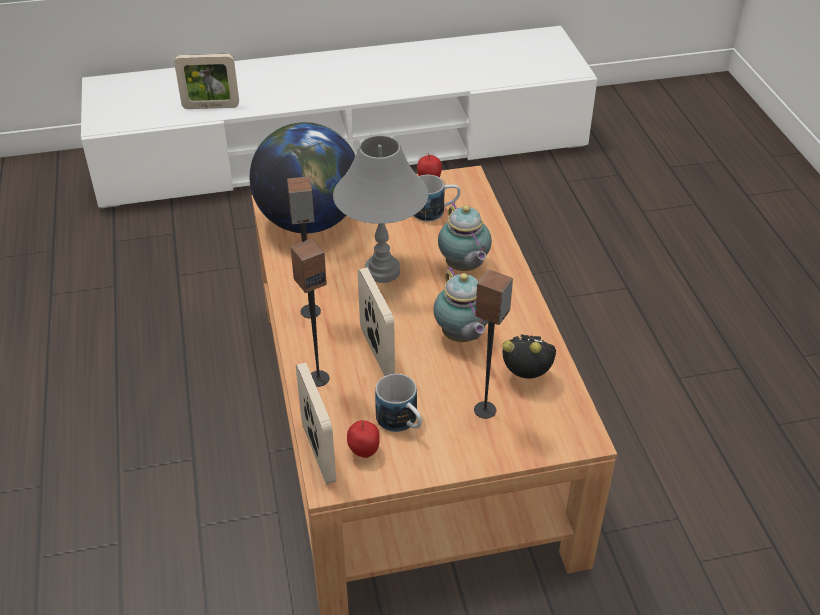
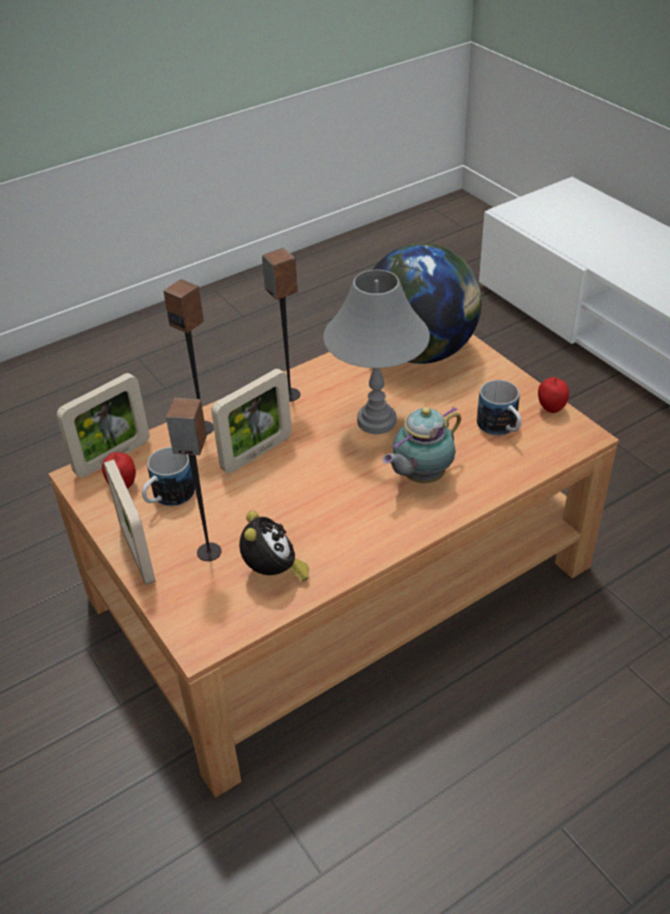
camera: 70 degrees right, 0 degrees up
picture frame [174,54,239,109] -> picture frame moved to [104,459,156,585]
teapot [433,267,488,342] -> none

